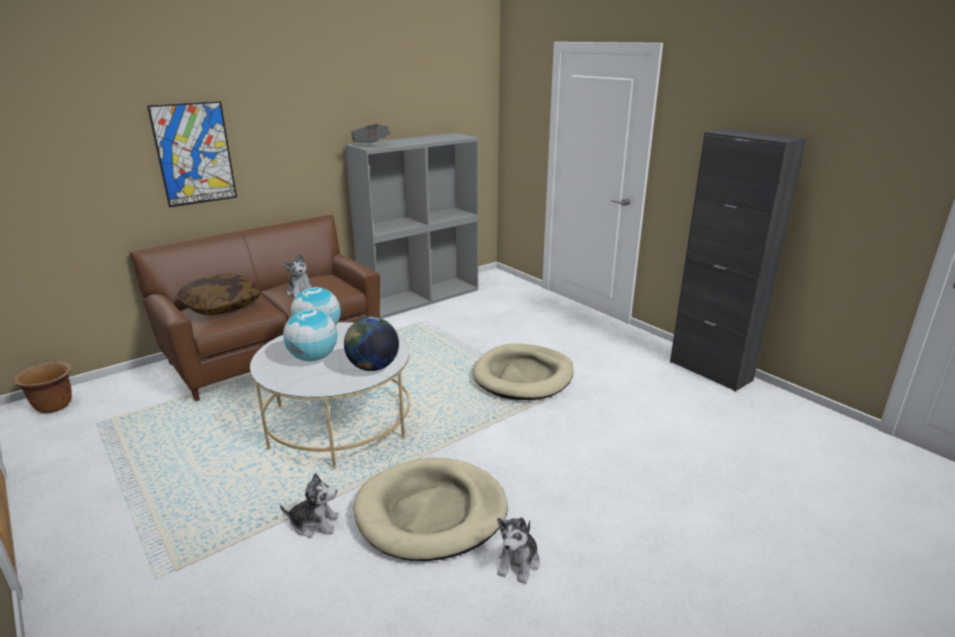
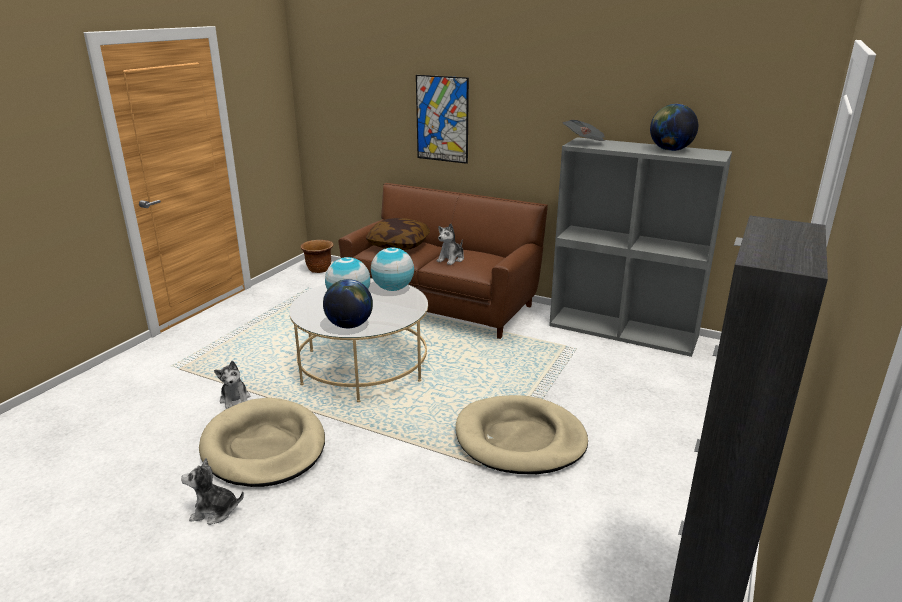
camera: 65 degrees right, 0 degrees up
none -> globe [650,104,698,151]

